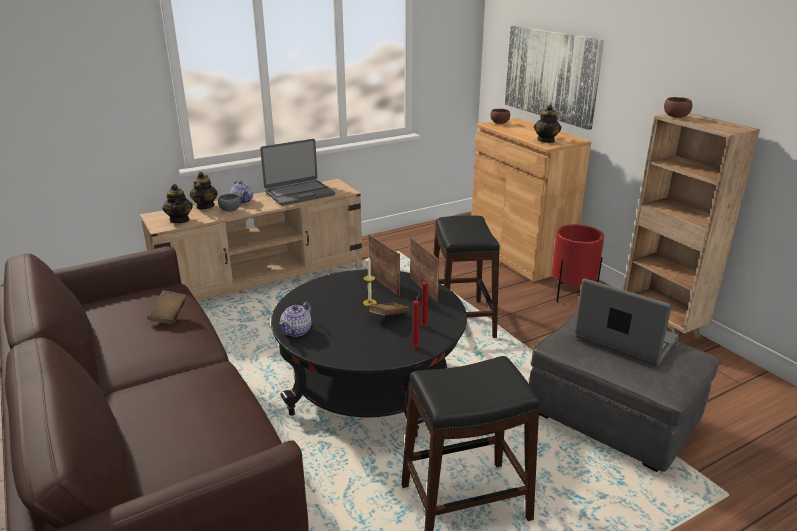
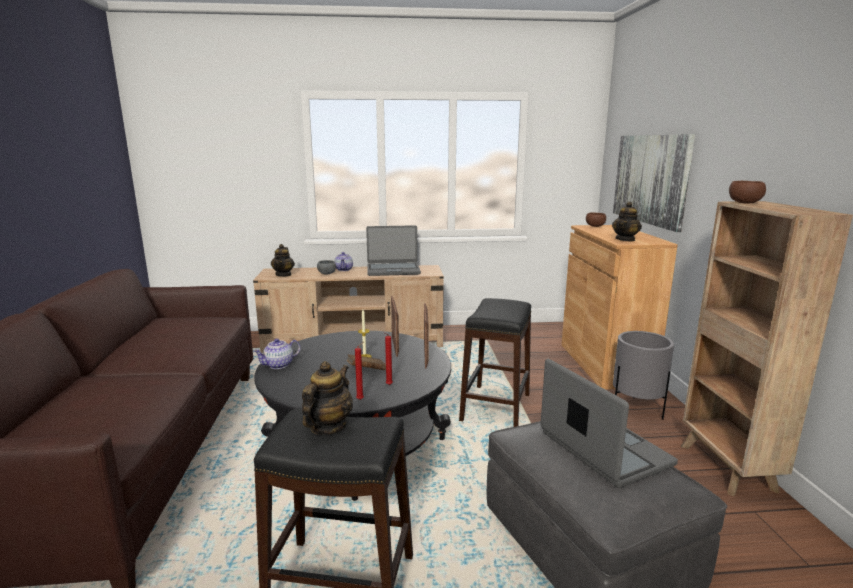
camera: 25 degrees right, 10 degrees down
brown book [147,290,187,324] -> none
teapot [190,172,218,210] -> teapot moved to [302,361,353,435]
red planter [552,225,604,302] -> grey planter [613,331,674,420]

